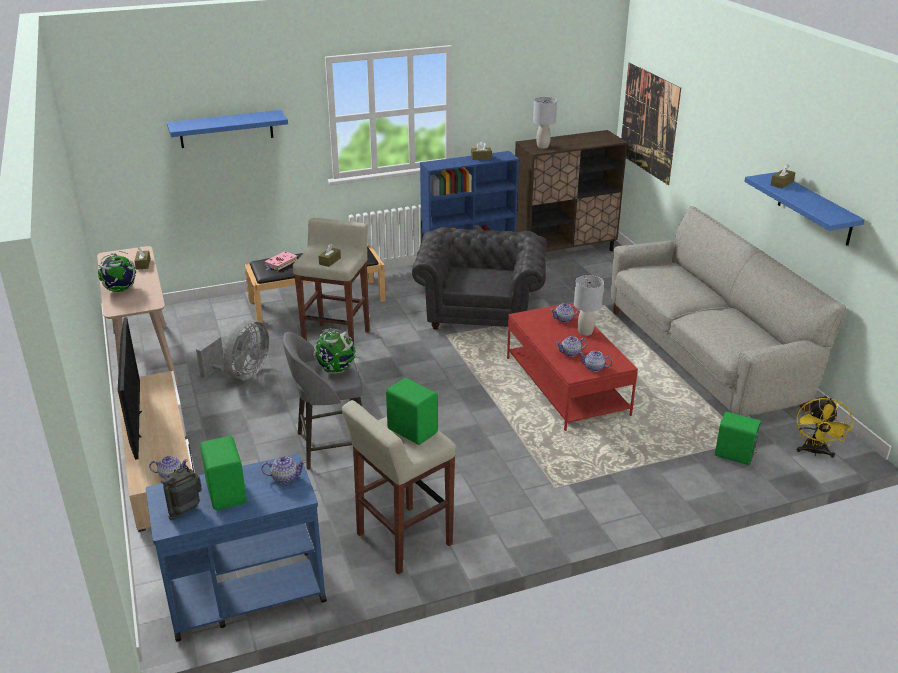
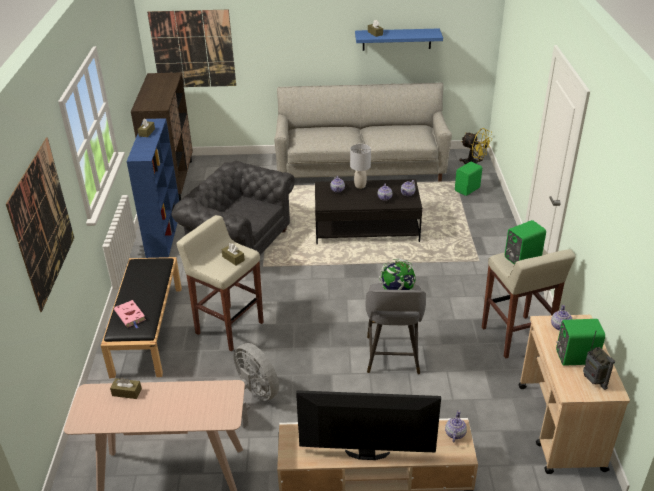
camera: 70 degrees left, 5 degrees up
globe [98,251,136,292] -> none
blue cart [146,454,327,642] -> beige cart [518,315,630,474]
blue shelf [167,110,288,148] -> picture [6,137,74,312]
red coffee table [507,303,638,431] -> black coffee table [315,179,422,245]
grey table lamp [533,97,557,149] -> none

